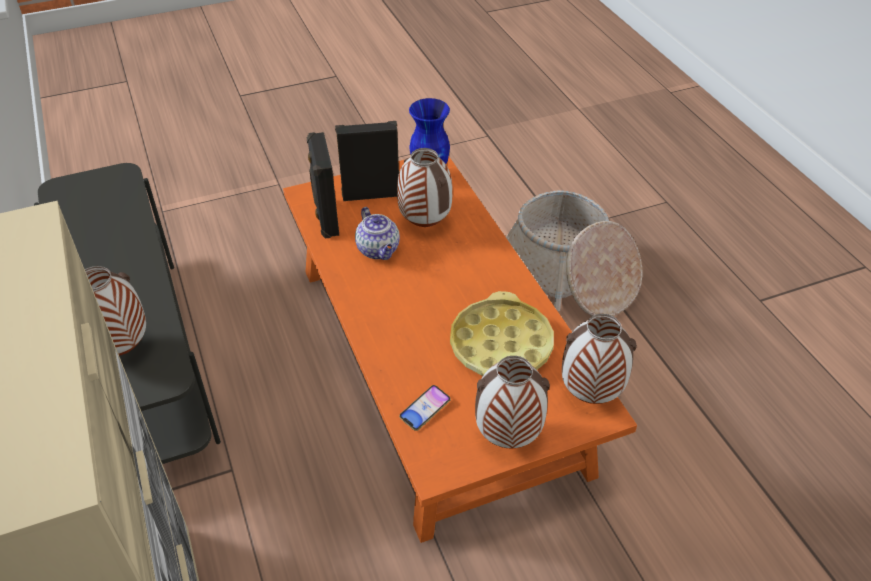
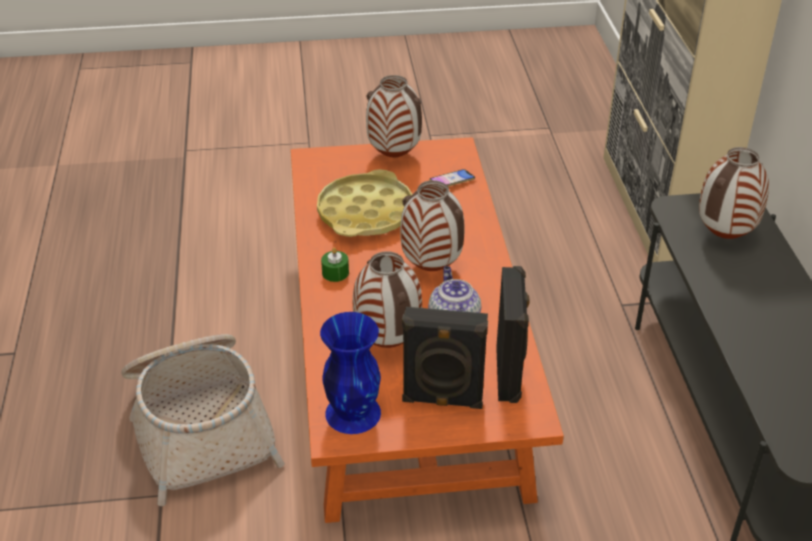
camera: 165 degrees left, 5 degrees down
vase [562,314,637,404] -> vase moved to [400,180,465,271]
none -> green candle [321,247,349,282]

